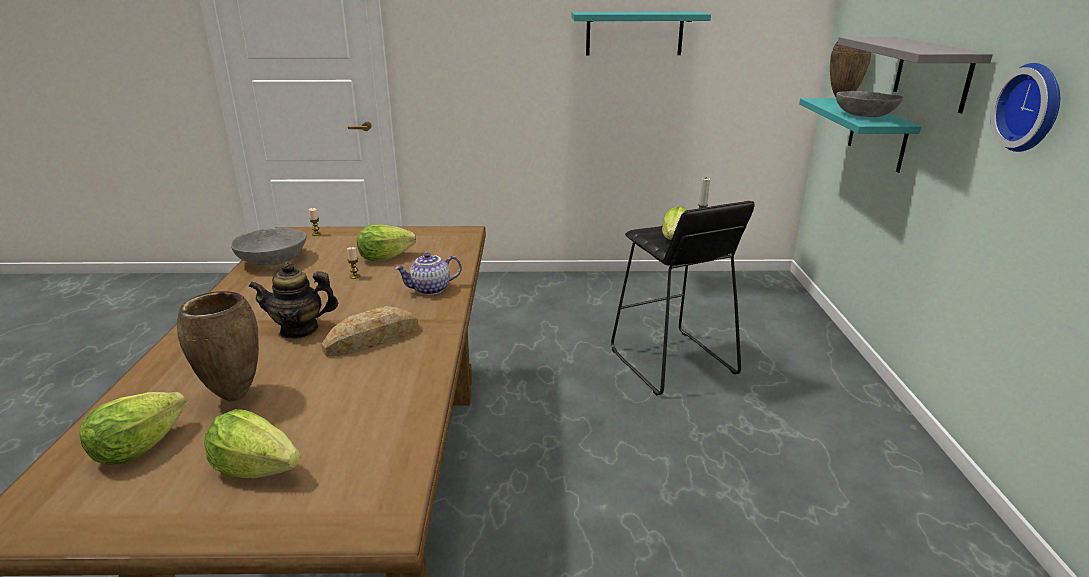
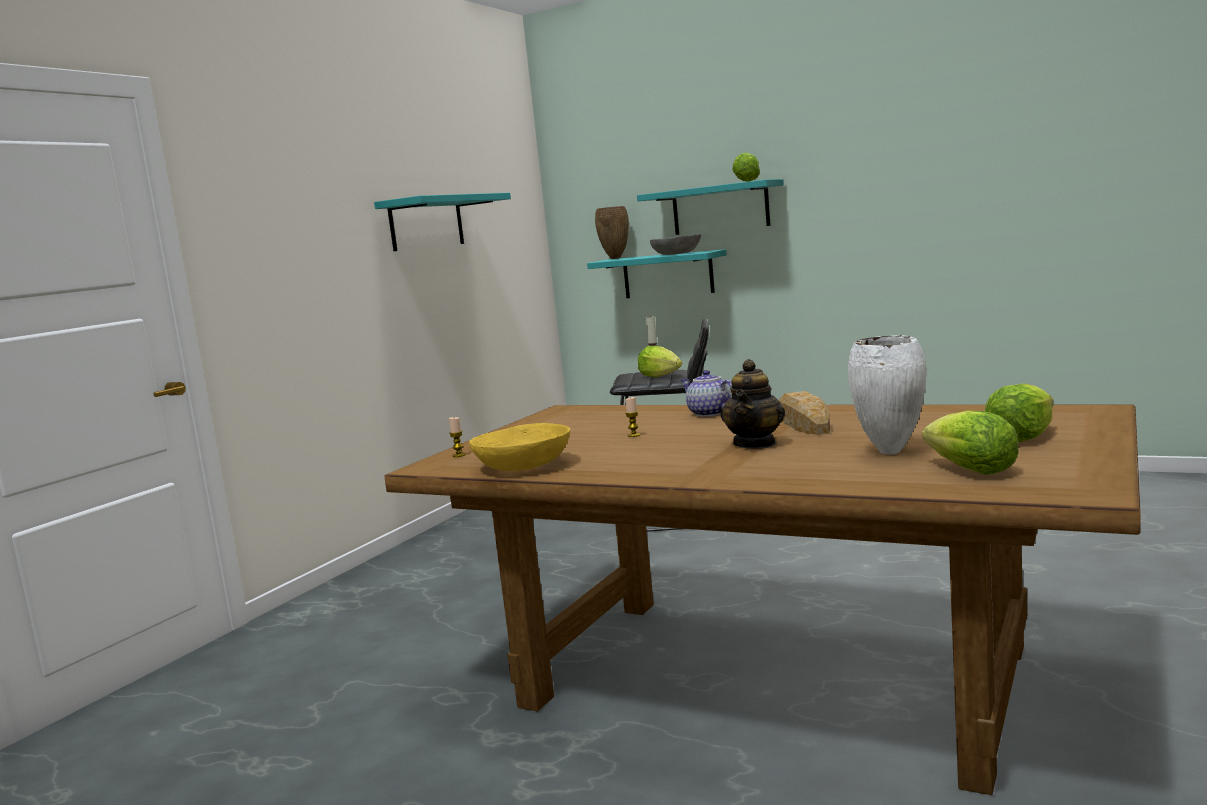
camera: 60 degrees left, 15 degrees down
brown vase [177,291,259,402] -> white vase [848,335,927,454]
grey bowl [231,228,307,266] -> yellow bowl [469,423,570,471]
lettuce [357,225,416,261] -> lettuce moved to [732,153,760,182]
teapot [394,253,462,295] -> teapot turned 135 degrees clockwise [681,370,732,417]
grey shelf [838,37,993,114] -> turquoise shelf [637,179,784,235]
wall clock [990,63,1060,152] -> none

